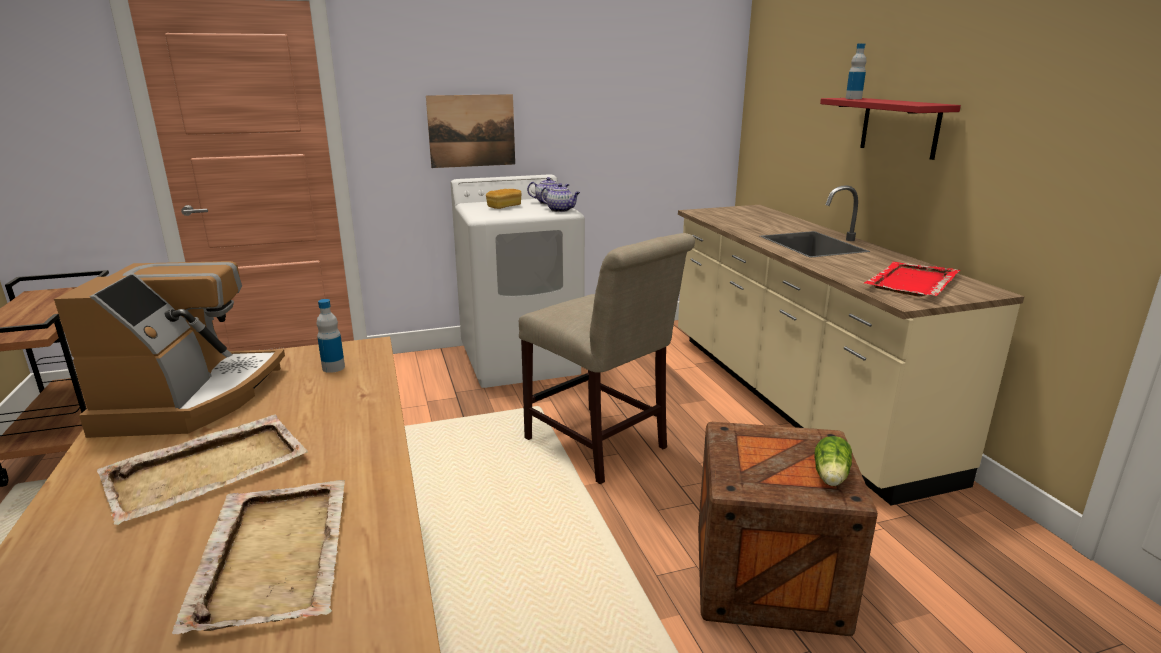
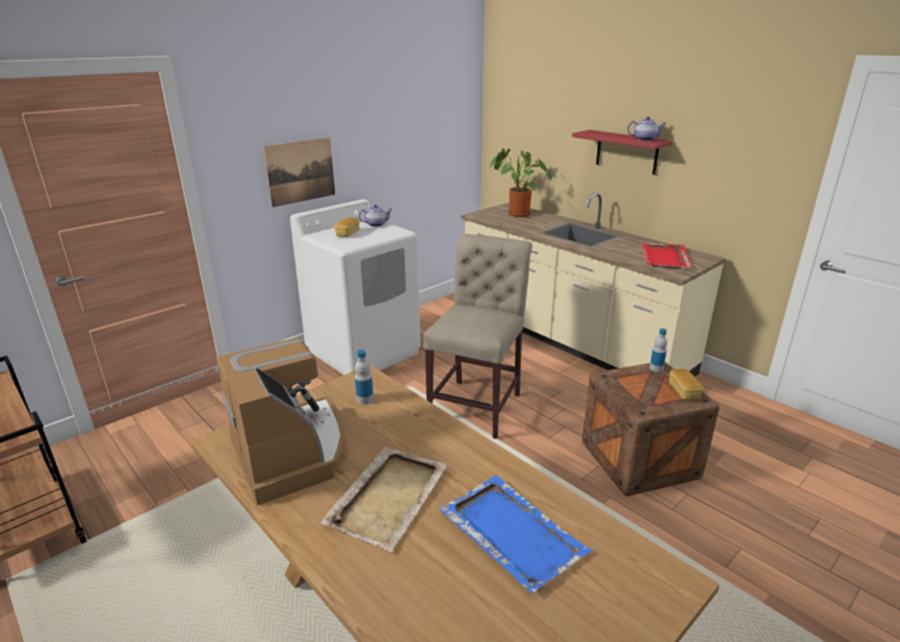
camera: 25 degrees left, 5 degrees up
beige tray [172,480,345,635] -> blue tray [439,475,592,593]
beige chair [519,233,695,484] -> beige chair turned 90 degrees counterclockwise [423,234,532,439]
teapot [541,183,580,212] -> teapot moved to [627,117,666,141]
lettuce [814,436,852,486] -> bread [669,369,703,400]
bottle [846,43,866,99] -> bottle moved to [650,328,667,372]
none -> potted plant [490,148,552,217]

